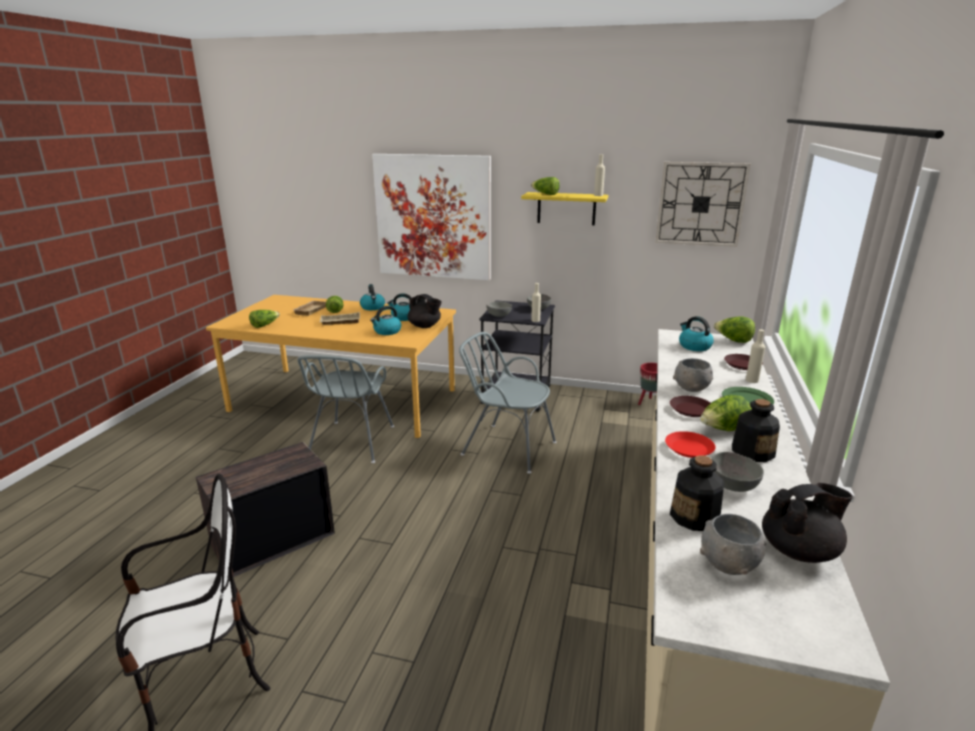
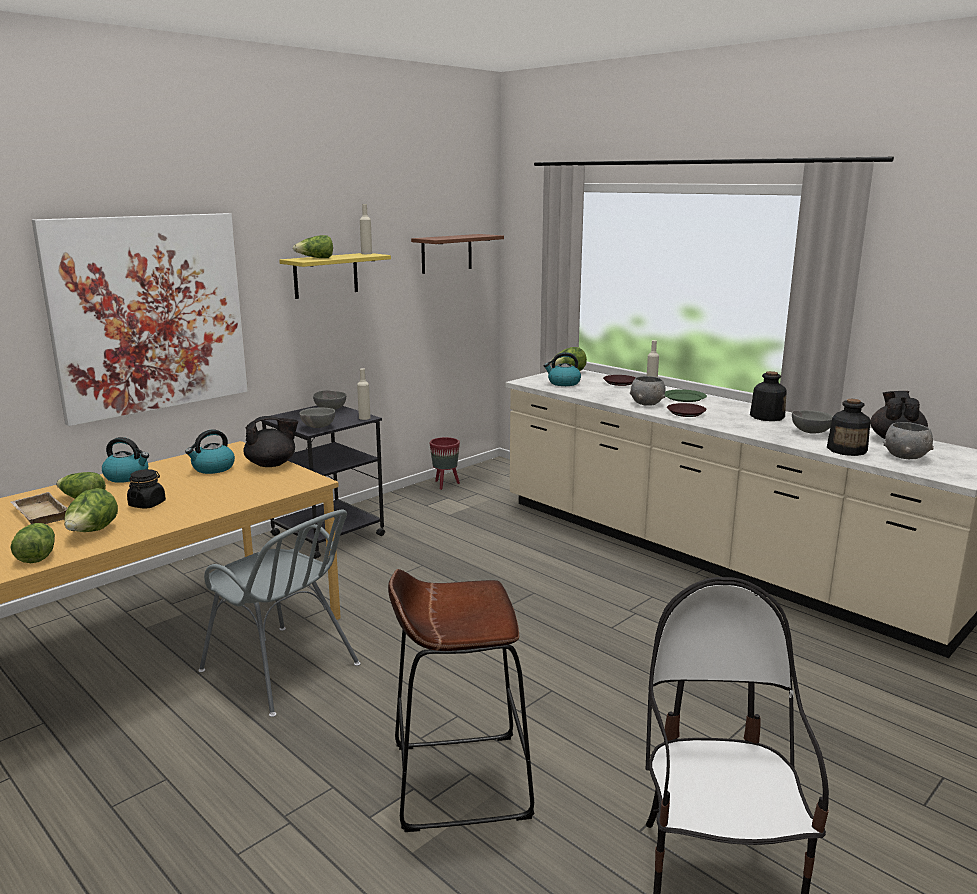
camera: 60 degrees left, 5 degrees down
crate [196,442,335,577] -> brown stool [388,569,534,832]
beige tray [320,312,360,325] -> black jar [127,469,166,509]
kettle [370,306,401,335] -> none
grey chair [459,332,557,474] -> none
wall clock [656,162,750,247] -> brown shelf [411,234,504,274]
red plate [665,431,716,458] -> none
lettuce [700,395,752,431] -> lettuce moved to [64,488,118,532]

